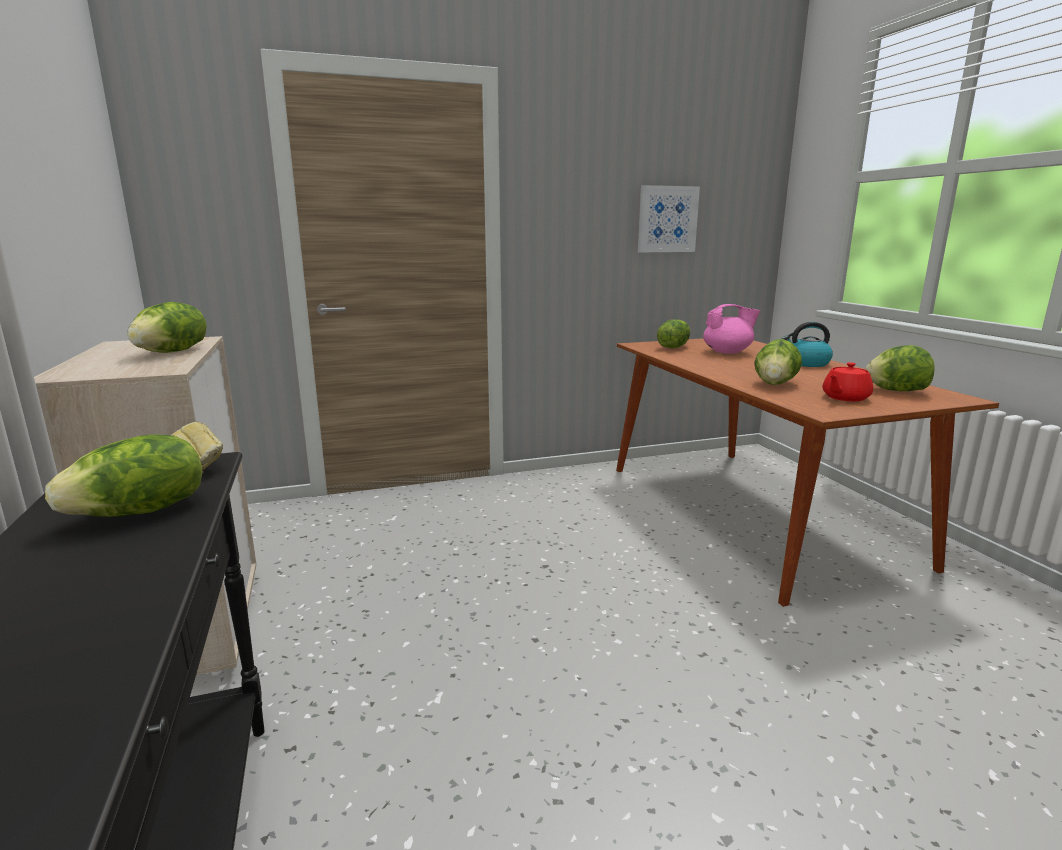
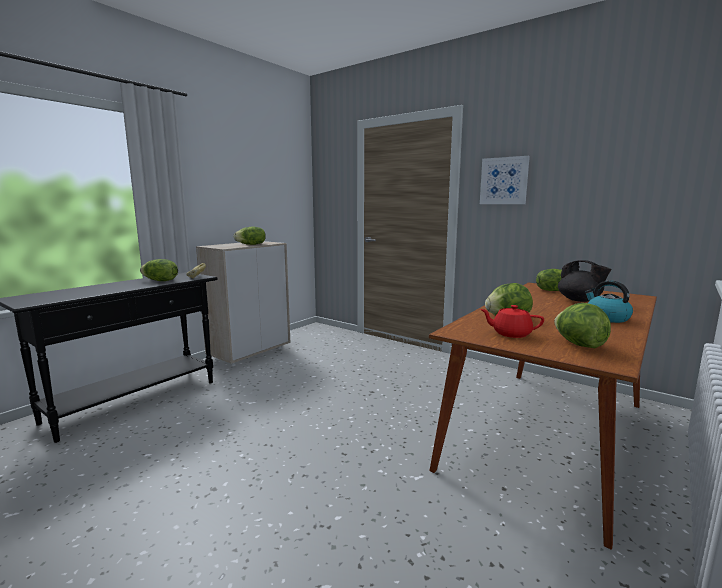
camera: 55 degrees right, 5 degrees down
picture [638,185,700,252] -> picture moved to [480,156,530,204]
pink teapot [703,304,760,354] -> black teapot [558,260,612,302]

